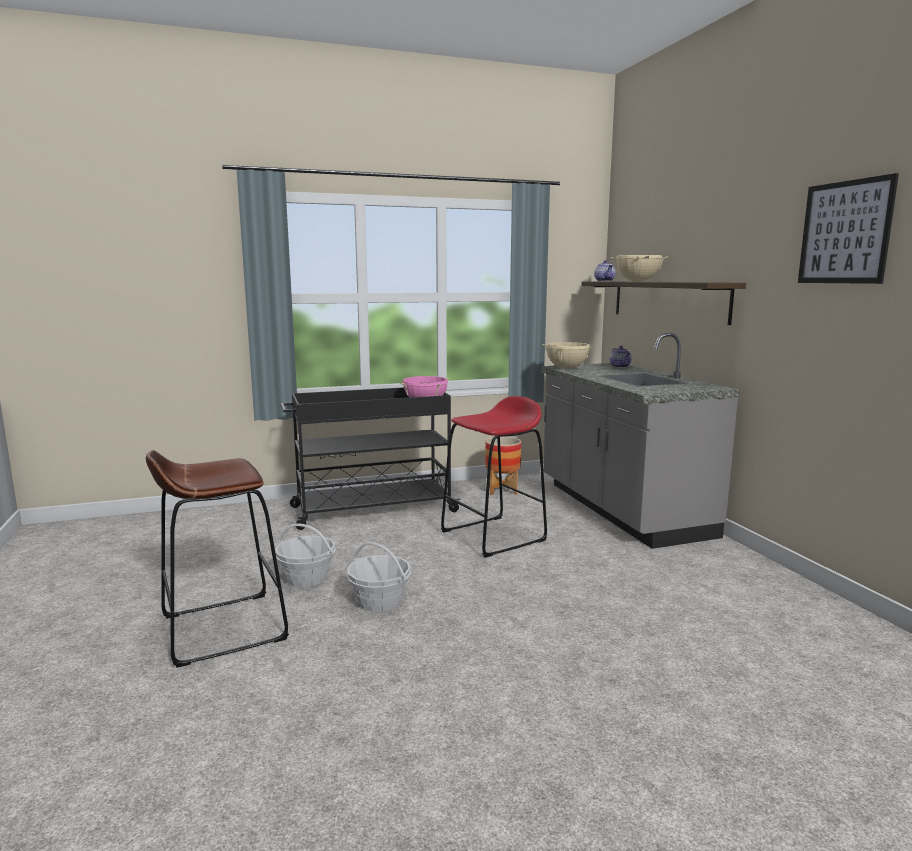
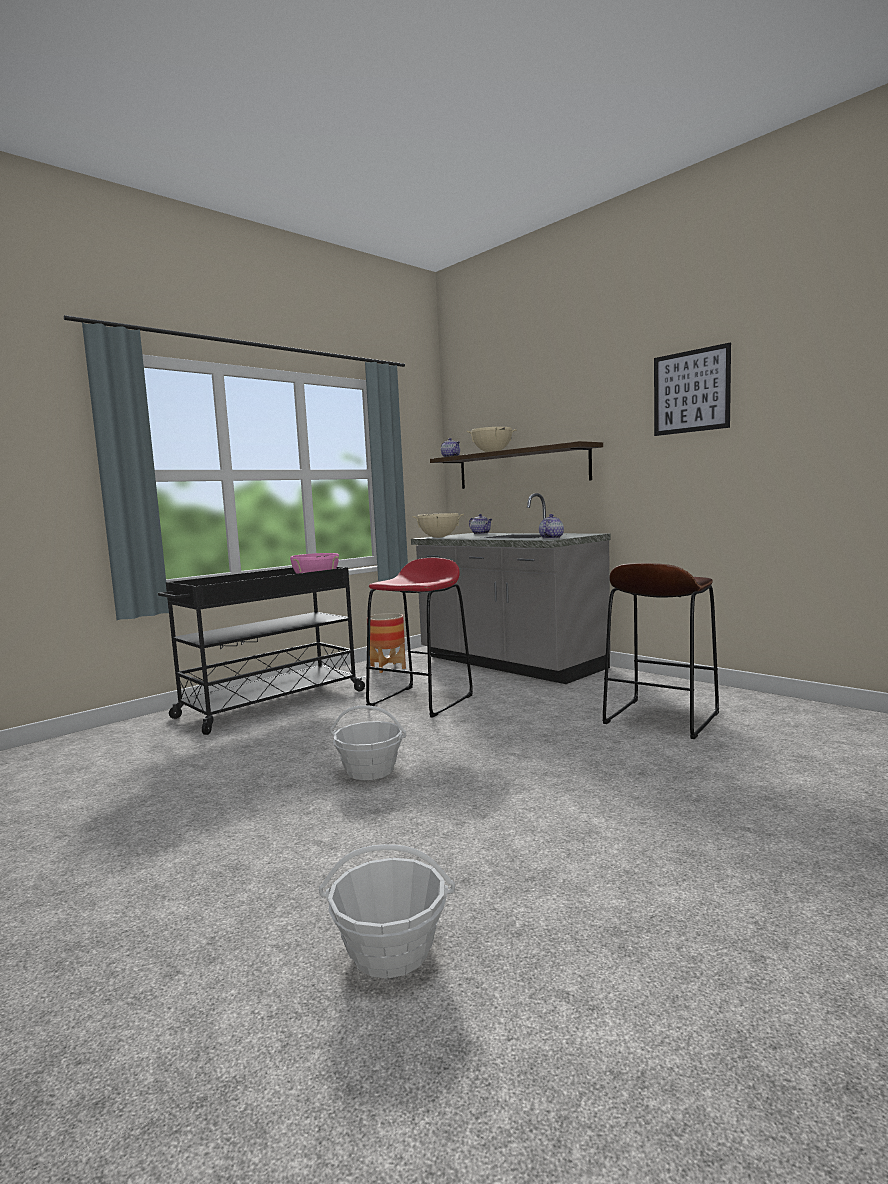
camera: 25 degrees left, 5 degrees down
brown stool [146,450,289,668] -> brown stool moved to [603,563,719,739]
basket [275,524,336,587] -> basket moved to [319,844,455,978]
none -> teapot [539,514,564,539]

